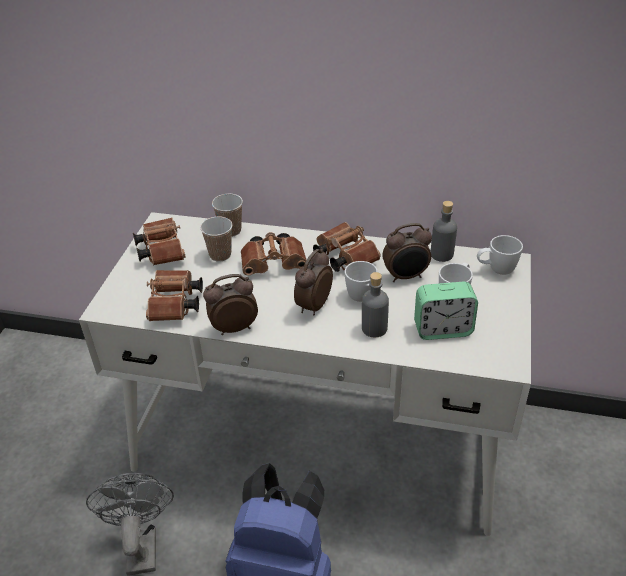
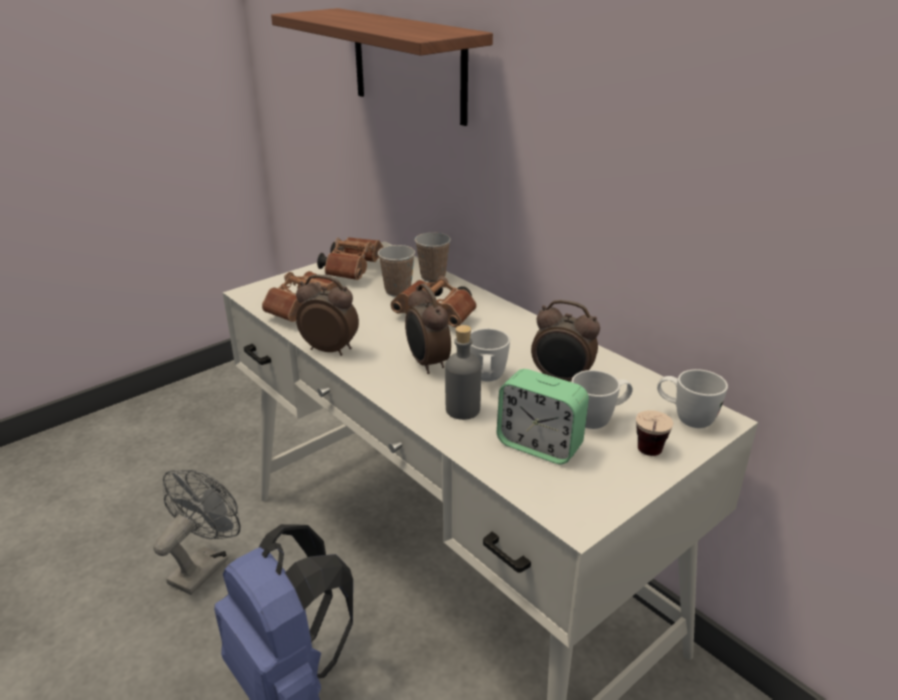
camera: 35 degrees right, 10 degrees down
alarm clock [294,249,333,315] -> alarm clock turned 90 degrees counterclockwise [405,284,451,374]
brown binoculars [313,222,381,272] -> none
grey bottle [431,201,457,262] -> none
none -> shelf [271,8,493,126]
none -> cup [636,410,673,456]

